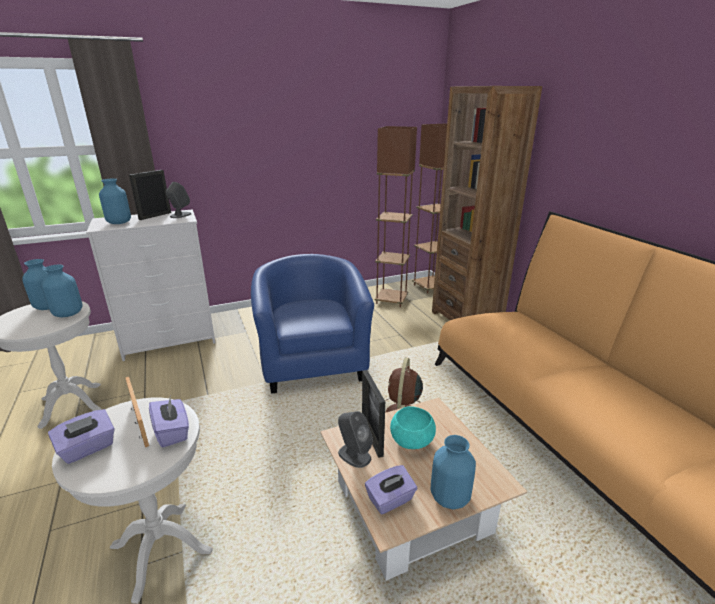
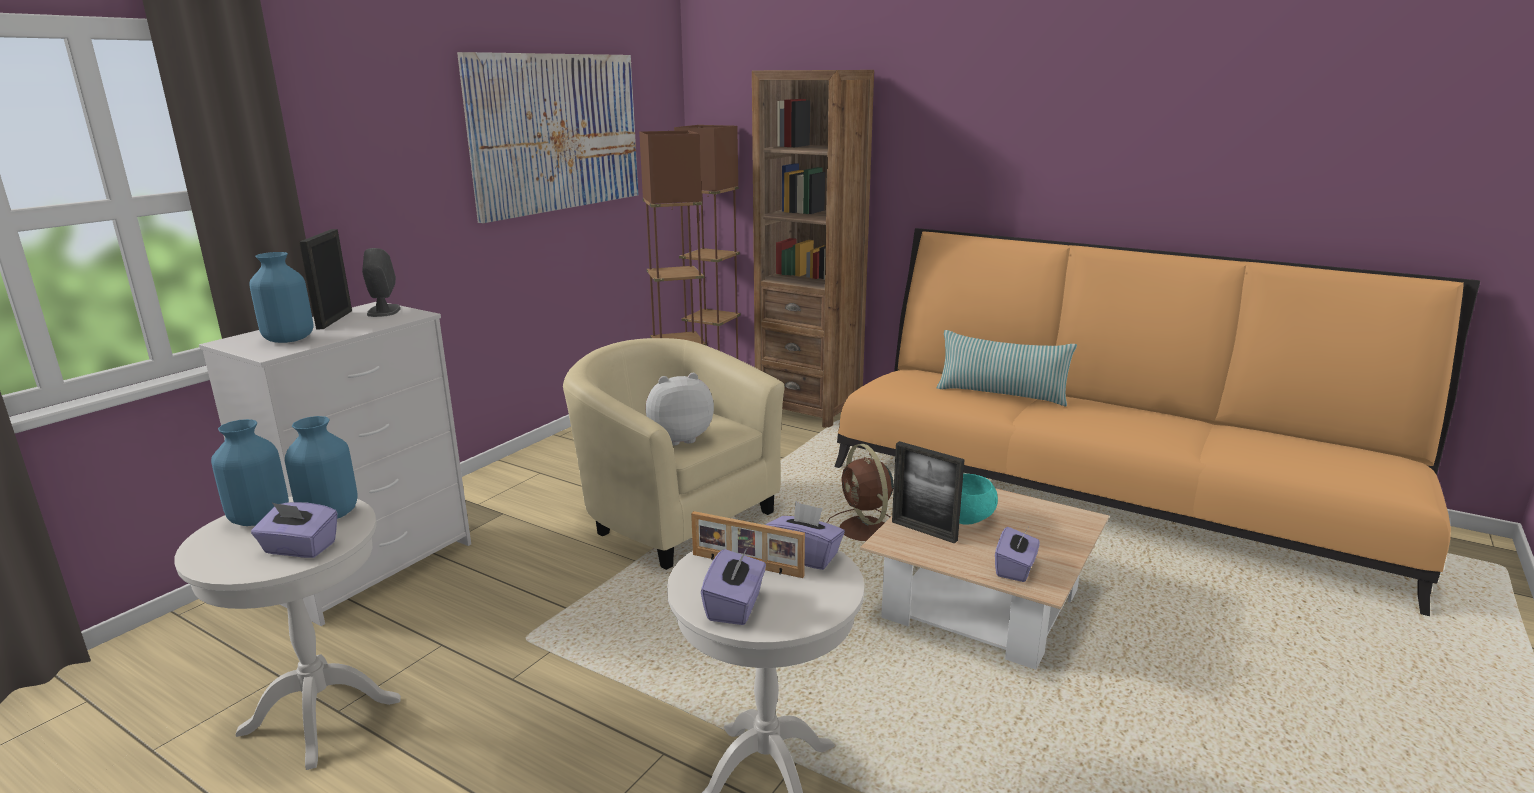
camera: 35 degrees left, 5 degrees down
blue armchair [251,254,374,394] -> beige armchair [563,338,785,570]
grey speaker [338,411,373,468] -> none
blue vase [431,435,476,509] -> none
none -> purple tissue box [251,502,337,558]
none -> picture [457,52,638,223]
none -> plush toy [646,373,714,446]
none -> pillow [937,330,1077,407]

